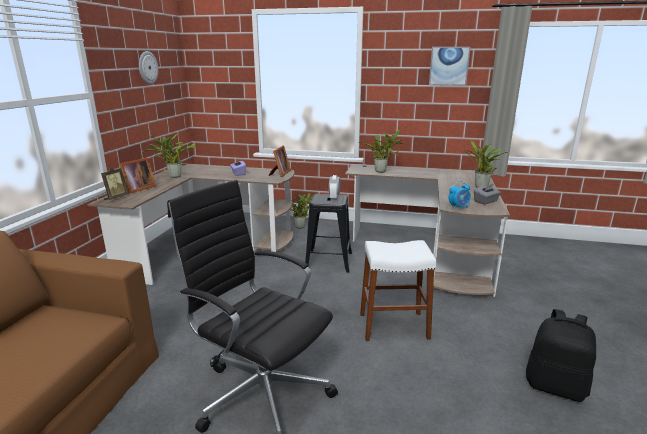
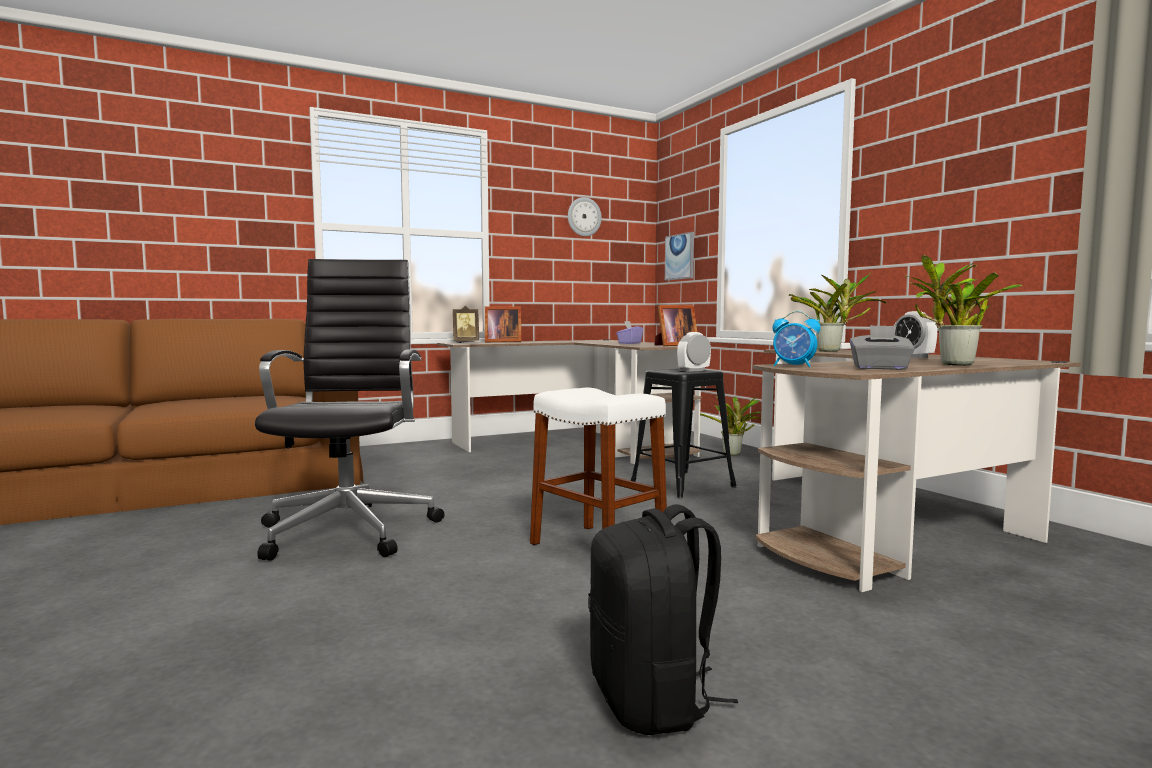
camera: 50 degrees right, 15 degrees down
potted plant [142,134,195,178] -> none
picture [429,47,470,86] -> picture moved to [665,232,694,280]
none -> alarm clock [894,311,937,358]

